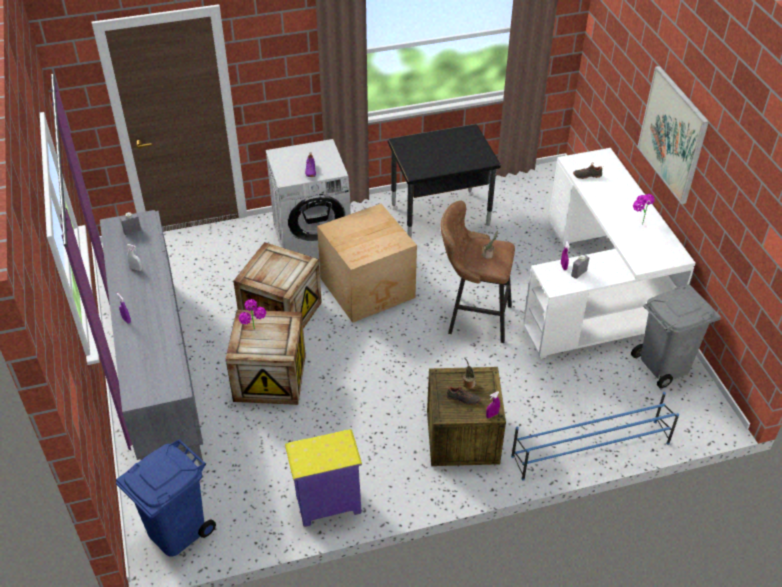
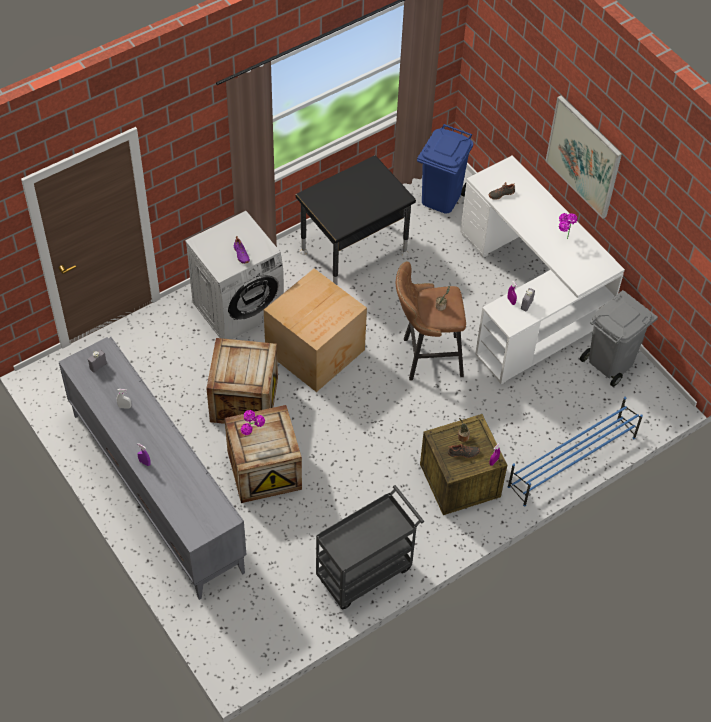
camera: 20 degrees left, 10 degrees up
blue trash can [116,439,216,557] -> blue trash can moved to [417,124,473,214]
nightstand [285,429,362,527] -> grey cart [316,485,424,609]

